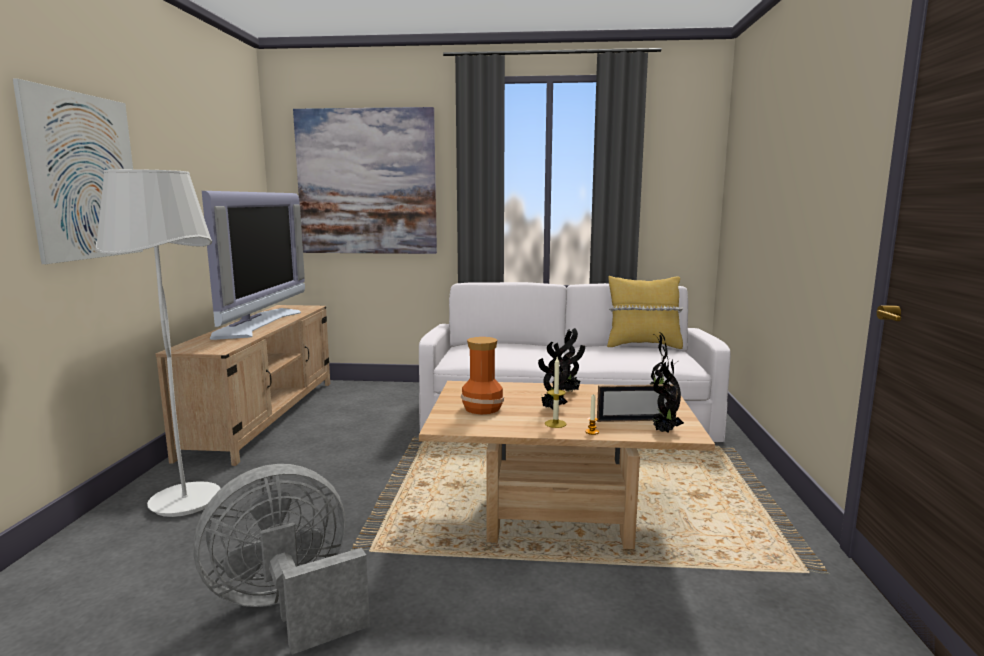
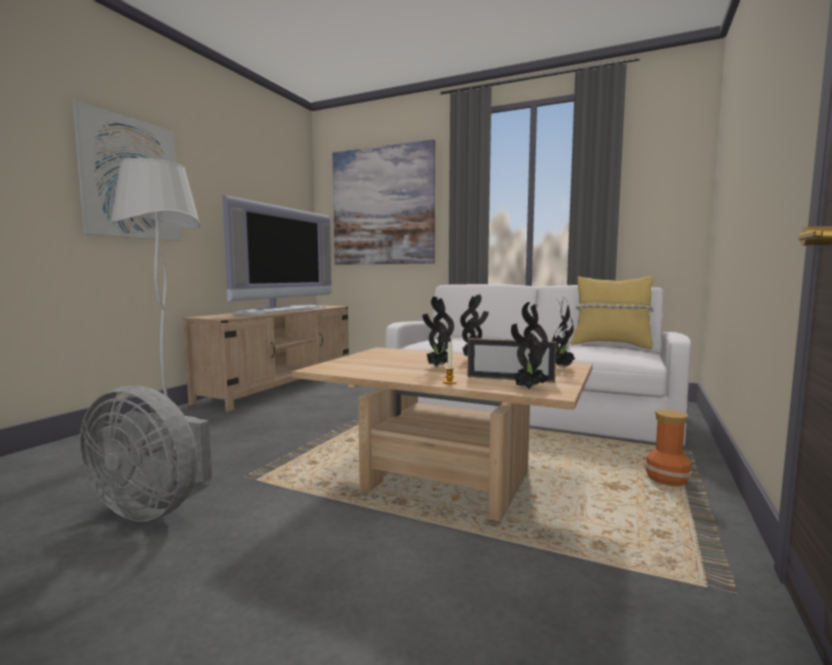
camera: 20 degrees right, 5 degrees down
grey fan [193,464,370,655] -> grey fan turned 150 degrees counterclockwise [80,386,212,522]
vase [461,337,504,414] -> vase moved to [645,409,692,486]
candle [545,357,566,428] -> none

